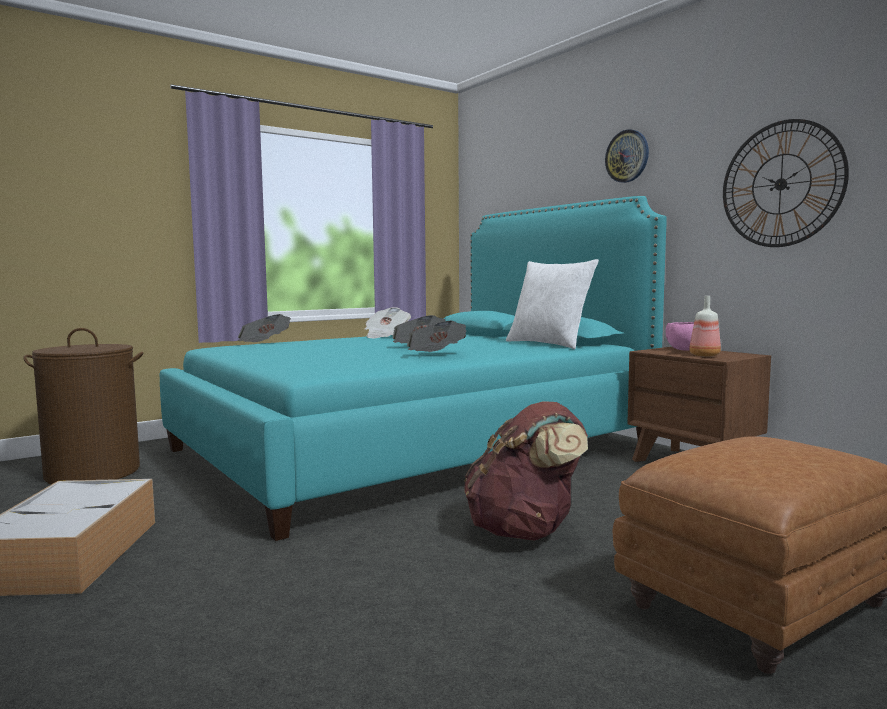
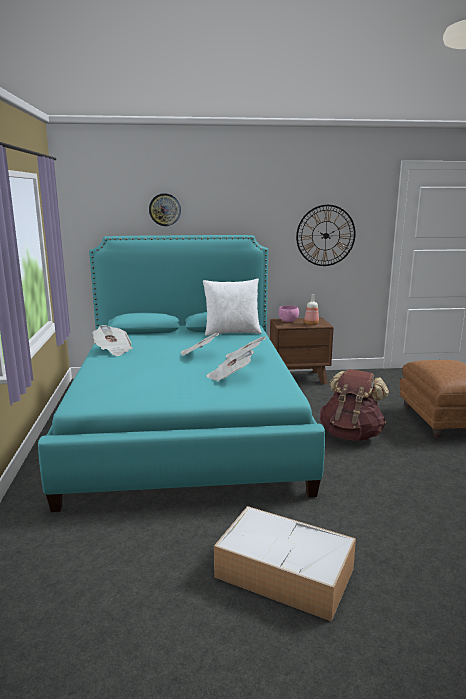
camera: 60 degrees left, 10 degrees up
brown laundry basket [23,328,144,484] -> none
newspaper [237,314,291,342] -> newspaper moved to [206,350,254,381]
wall clock [605,129,649,183] -> wall clock moved to [149,193,181,226]

